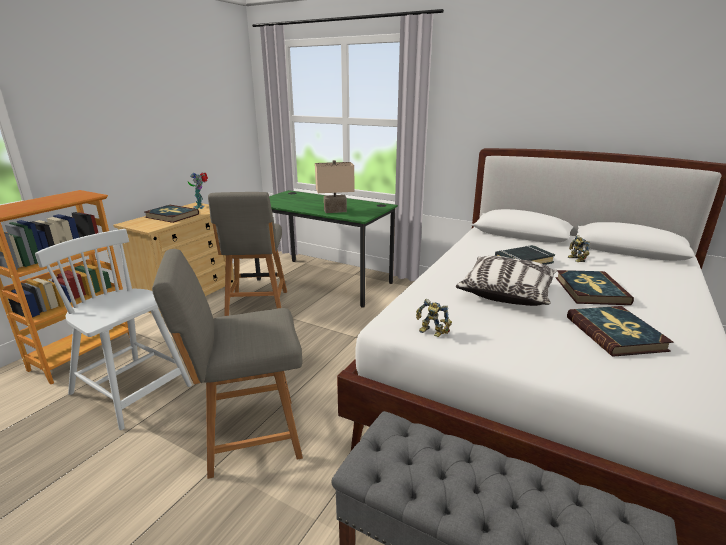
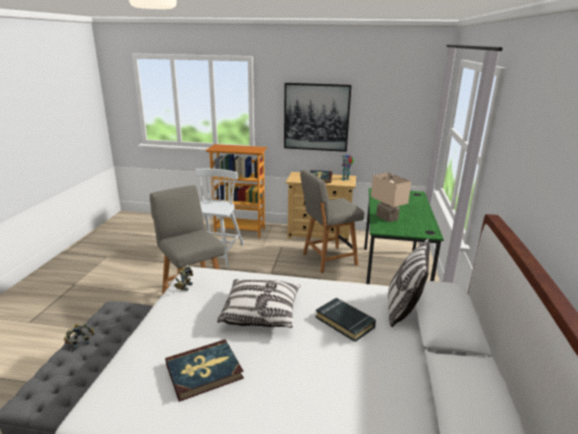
camera: 70 degrees right, 0 degrees up
book [556,270,634,305] -> none
toy robot [568,235,590,262] -> toy robot moved to [64,323,94,349]
none -> picture [284,83,352,152]
none -> pillow [388,238,430,327]

